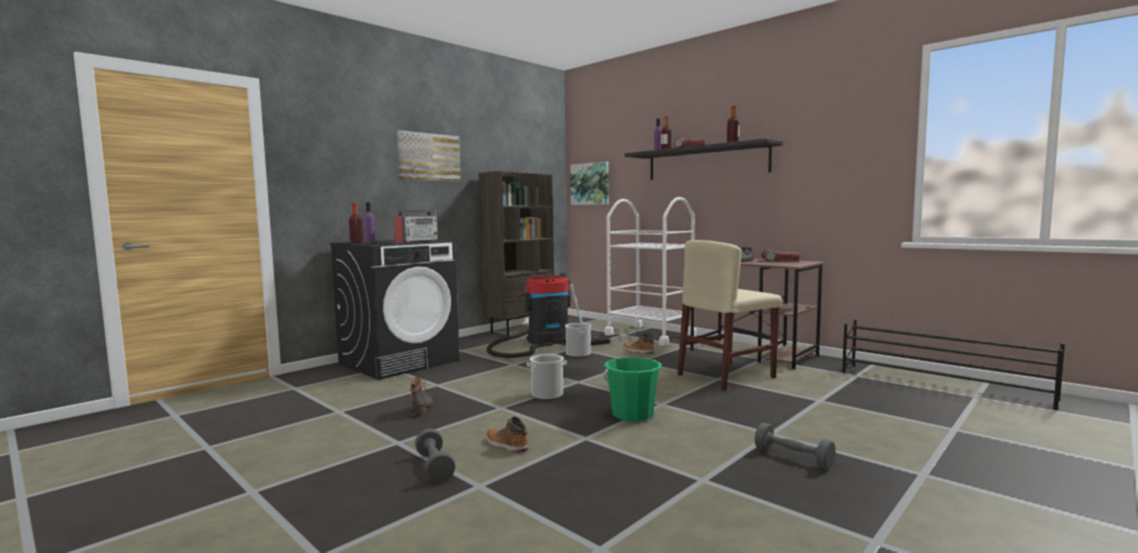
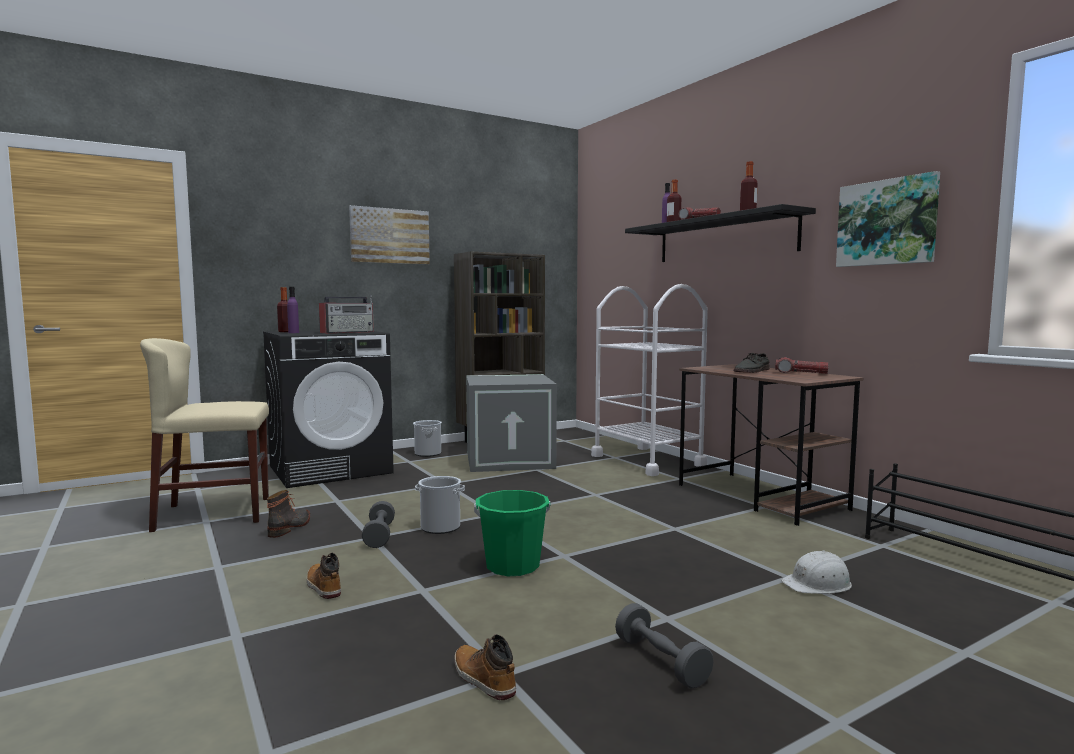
camera: 15 degrees right, 0 degrees up
grey dumbbell [415,429,456,483] -> grey dumbbell moved to [362,501,395,548]
vacuum cleaner [487,273,610,358] -> grey storage box [466,374,557,472]
bucket [565,323,591,358] -> bucket moved to [413,420,442,457]
picture [570,161,609,205] -> picture moved to [836,171,940,267]
boot [623,334,654,354] -> boot moved to [454,634,516,700]
beige chair [677,240,782,391] -> beige chair moved to [140,338,269,532]
none -> white hard hat [781,550,852,594]

